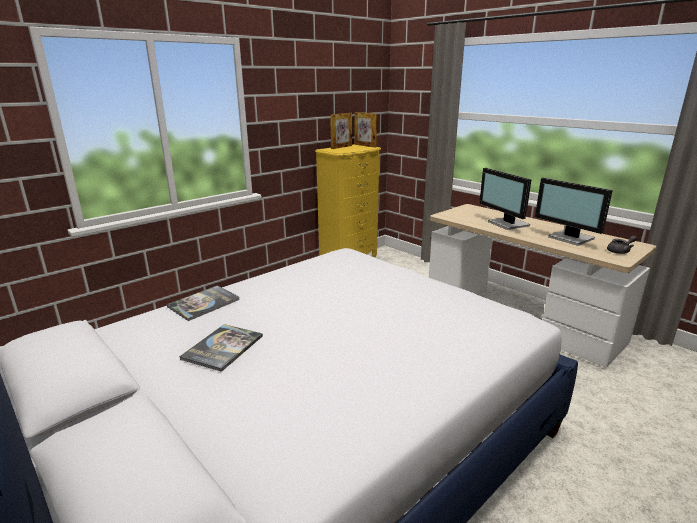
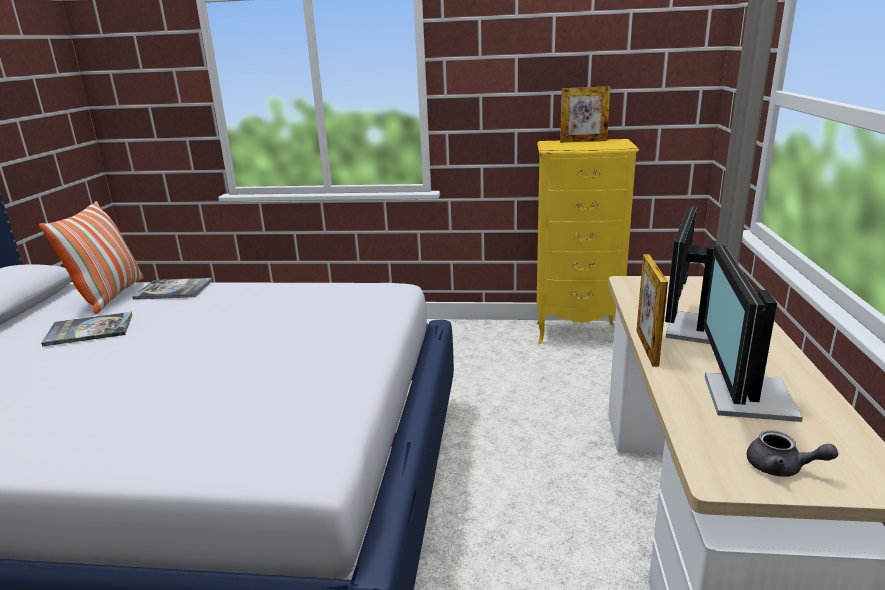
camera: 50 degrees right, 0 degrees up
picture frame [354,112,377,148] -> picture frame moved to [636,254,668,367]
none -> pillow [39,201,143,315]

